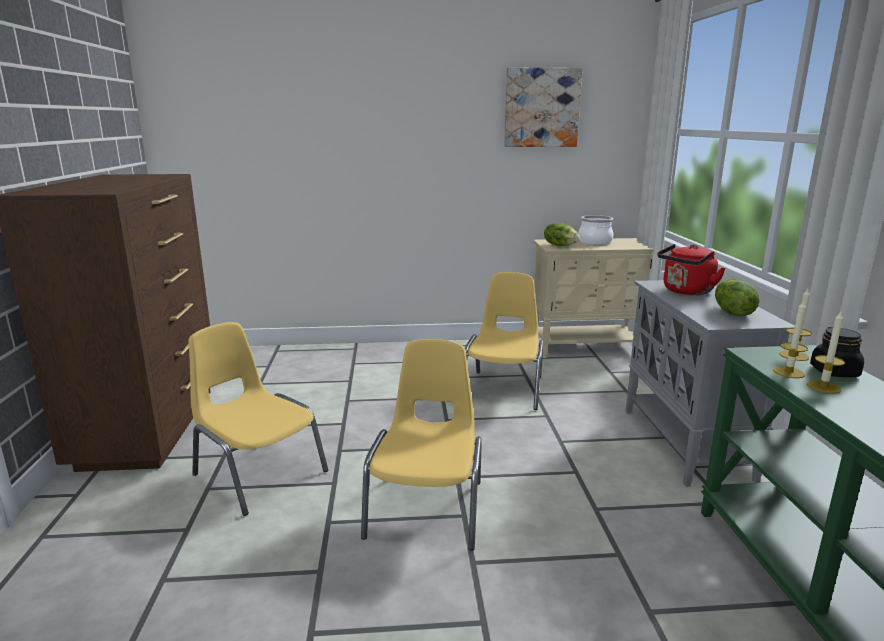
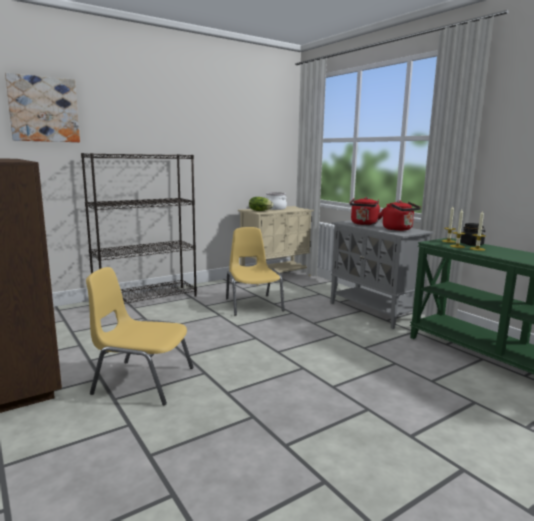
camera: 30 degrees left, 5 degrees down
yellow chair [361,339,482,551] -> none
picture [504,68,582,147] -> picture moved to [5,73,80,142]
lettuce [715,279,760,316] -> red kettle [383,201,421,231]
none -> black bookcase [81,153,197,304]

